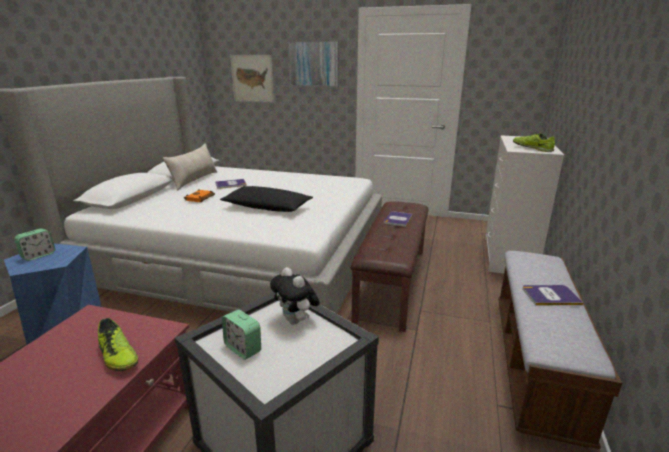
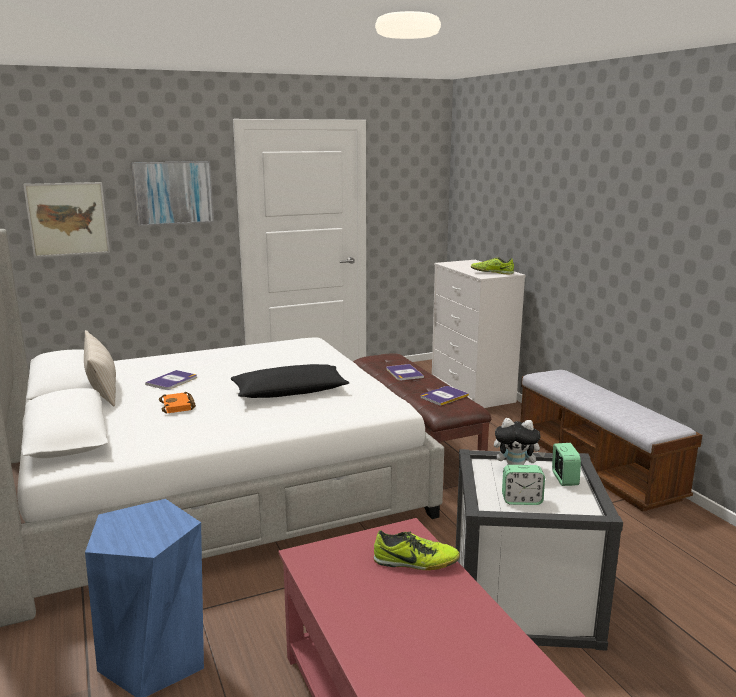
camera: 40 degrees left, 5 degrees down
alarm clock [14,228,55,261] -> alarm clock moved to [552,443,581,486]
book [522,285,584,305] -> book moved to [421,386,469,406]

